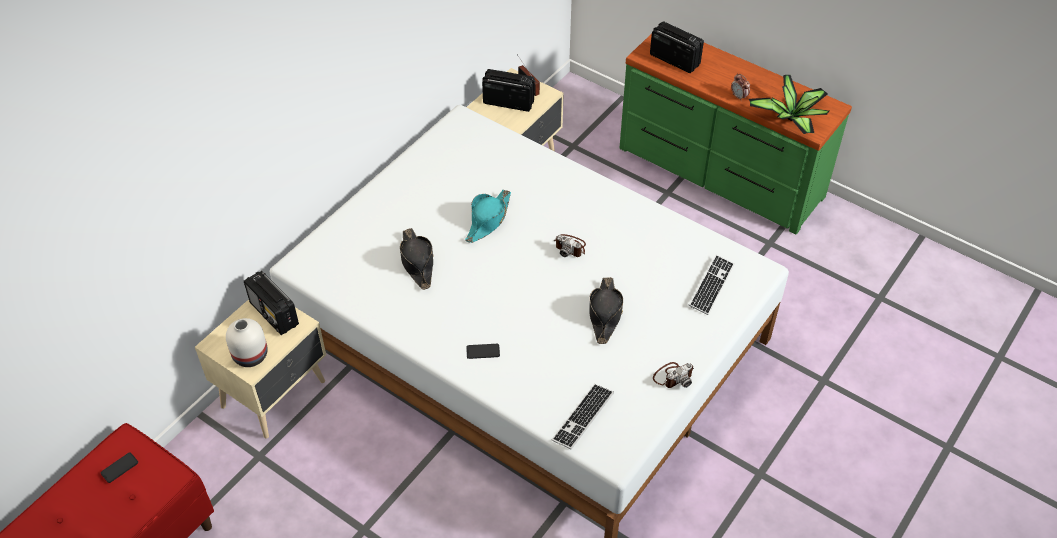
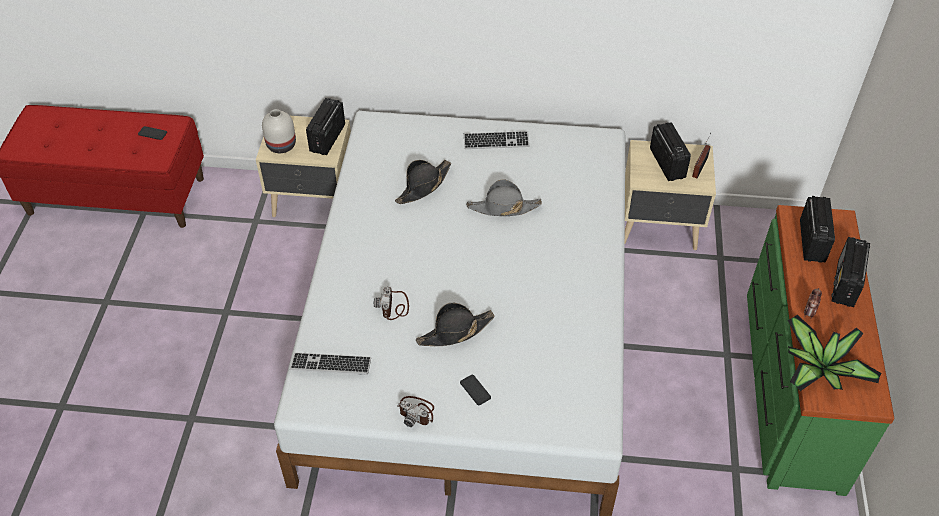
camera: 60 degrees right, 0 degrees up
turquoise hat [465,190,511,243] -> grey hat [467,180,542,216]
phone [466,344,500,359] -> phone moved to [460,375,491,405]
camera [554,234,586,257] -> camera moved to [374,286,409,320]
keyboard [689,255,735,315] -> keyboard moved to [464,131,530,149]
none -> radio [831,237,870,307]

